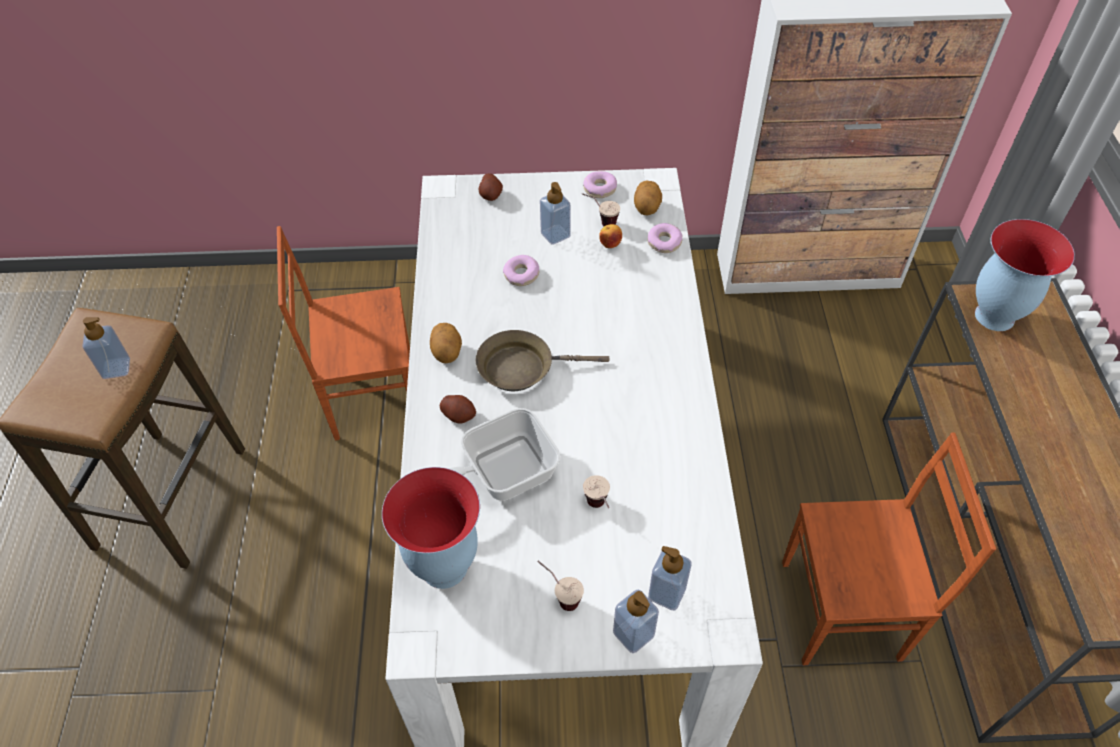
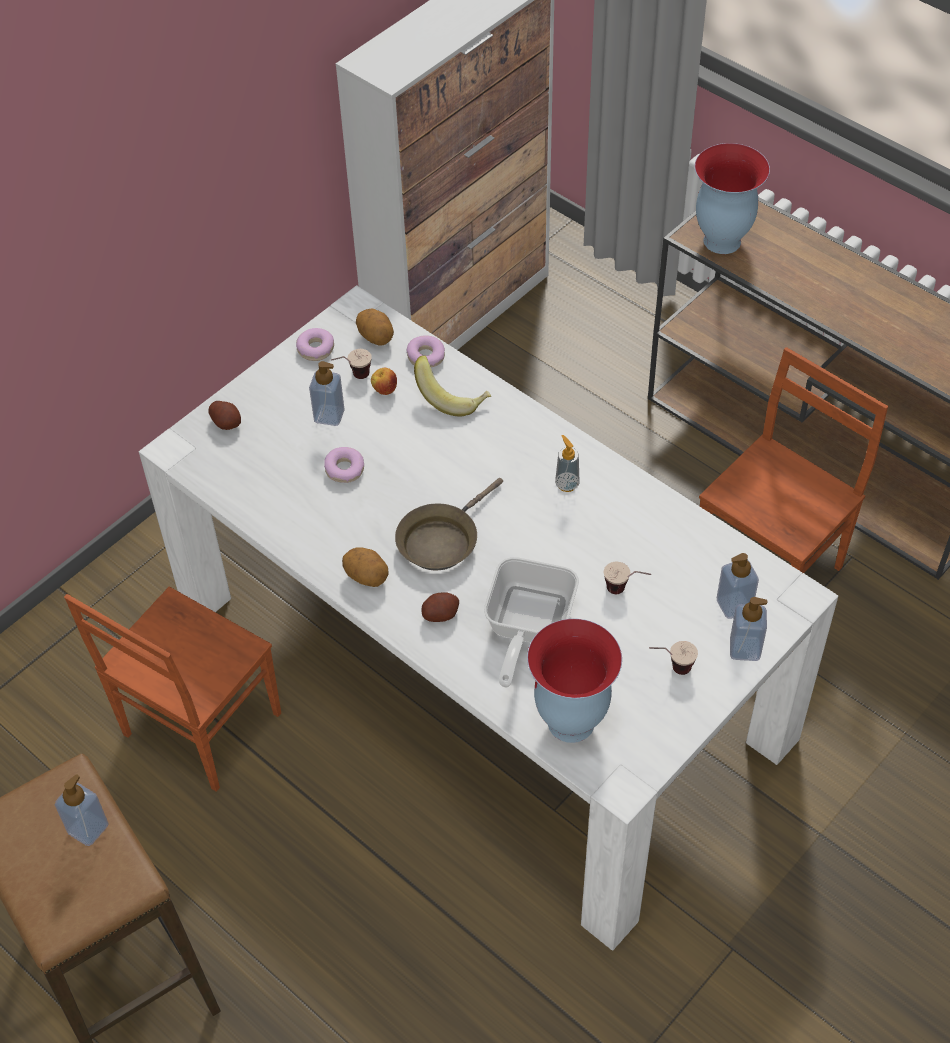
camera: 45 degrees left, 0 degrees up
none -> banana [414,355,491,416]
none -> soap dispenser [555,435,579,492]

